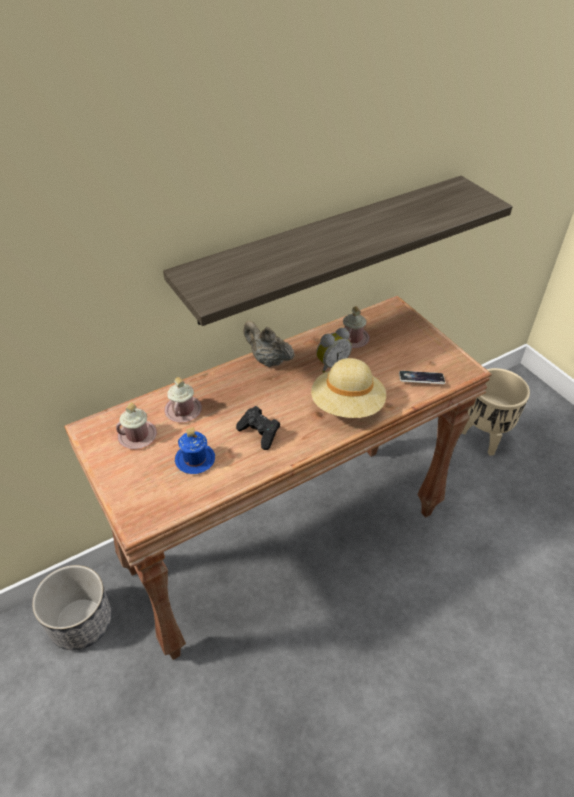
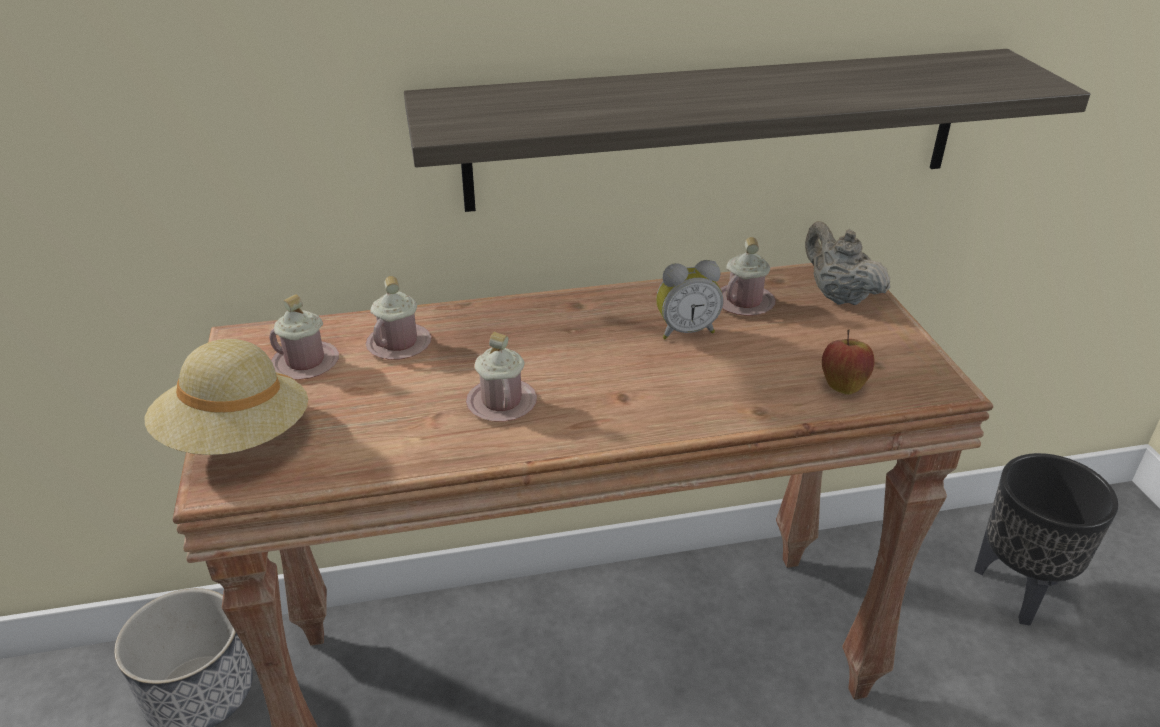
camera: 20 degrees right, 10 degrees down
blue mug [175,427,215,474] -> none
black game controller [236,406,280,450] -> pink mug [466,332,537,422]
beige teapot [243,321,295,367] -> beige teapot moved to [805,221,890,305]
beige hat [311,358,386,418] -> beige hat moved to [145,339,308,455]
phone [399,371,446,384] -> apple [822,329,875,395]
beige planter [462,368,530,456] -> black planter [974,453,1118,626]

